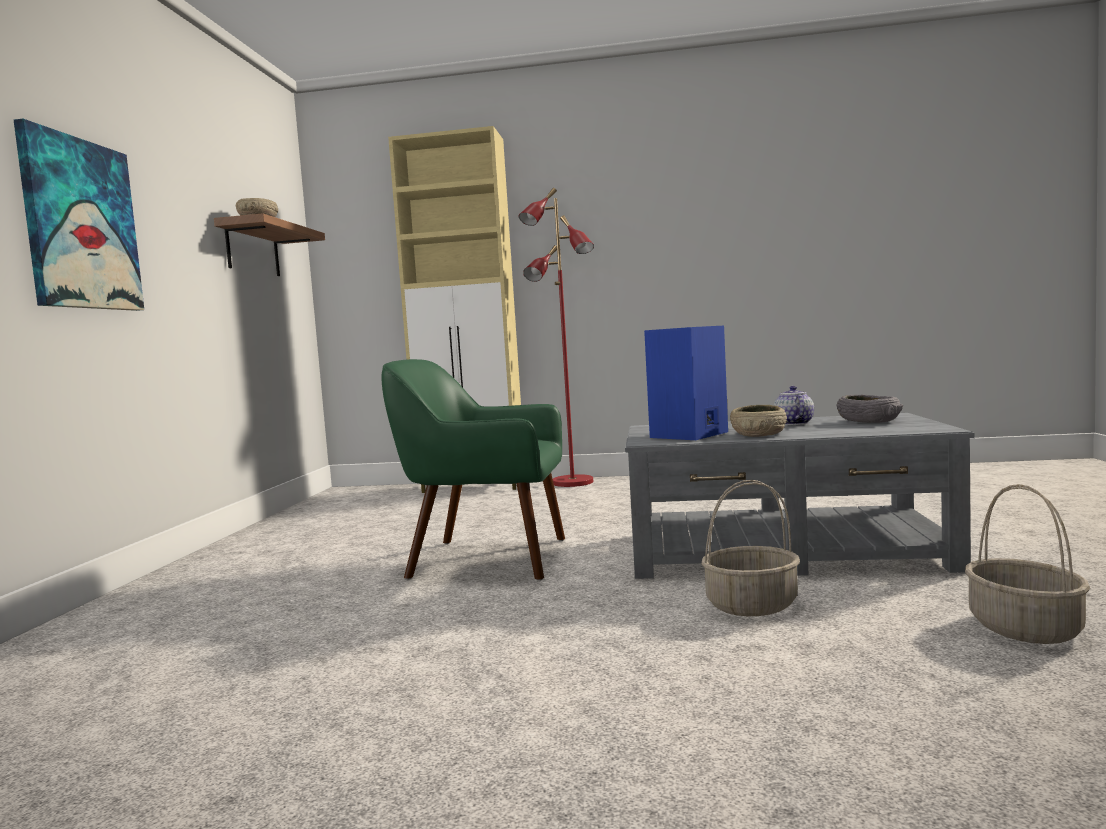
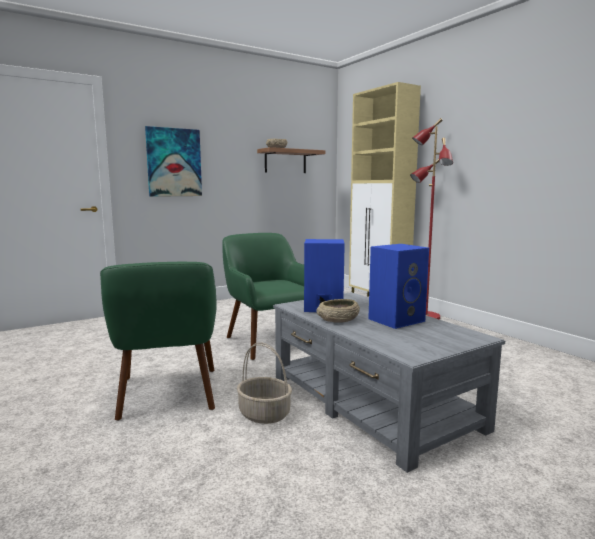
camera: 50 degrees right, 5 degrees up
teapot [773,386,814,425] -> blue speaker [368,244,429,329]
grey bowl [837,395,903,423] -> none
basket [965,484,1090,644] -> none
none -> green armchair [100,262,217,421]

